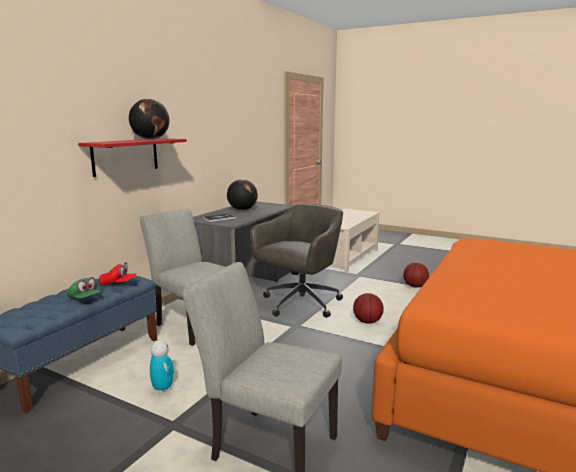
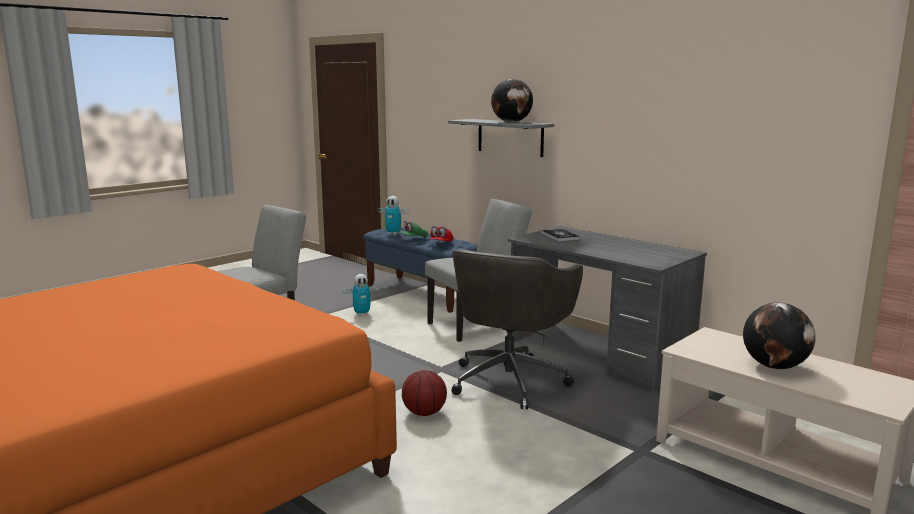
camera: 105 degrees right, 0 degrees up
red shelf [78,138,187,177] -> grey shelf [448,119,554,157]
globe [227,179,258,210] -> globe moved to [743,303,815,369]
grey office chair [250,204,343,318] -> grey office chair turned 60 degrees clockwise [451,249,583,409]
basketball [403,263,429,288] -> none
none -> toy robot [378,196,409,235]

